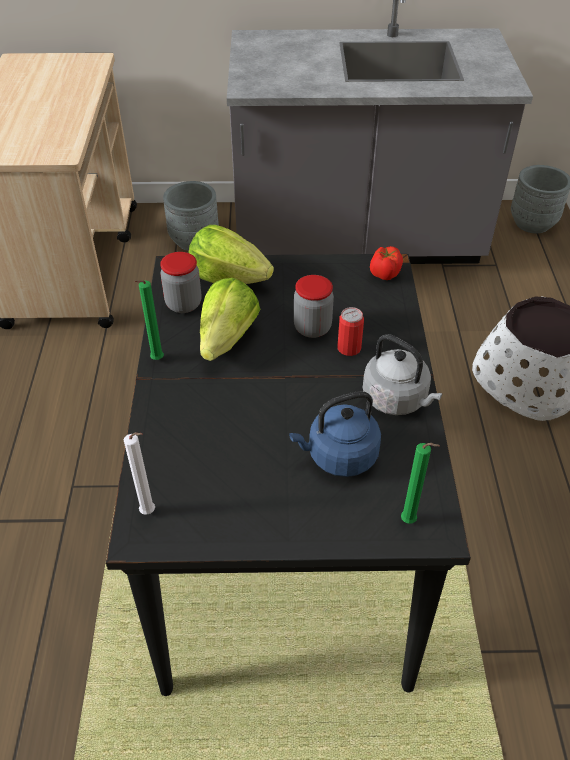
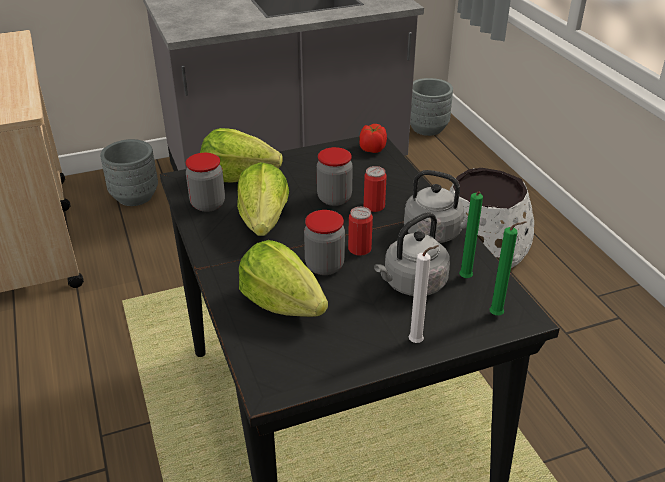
camera: 20 degrees left, 10 degrees down
white candle [124,432,155,515] -> white candle moved to [409,245,439,343]
green candle [135,280,164,360] -> green candle moved to [459,192,483,278]
blue kettle [289,391,381,477] -> grey kettle [374,212,450,296]
none -> lettuce [239,240,328,317]
none -> jar [304,210,345,275]
none -> can [348,207,373,256]

